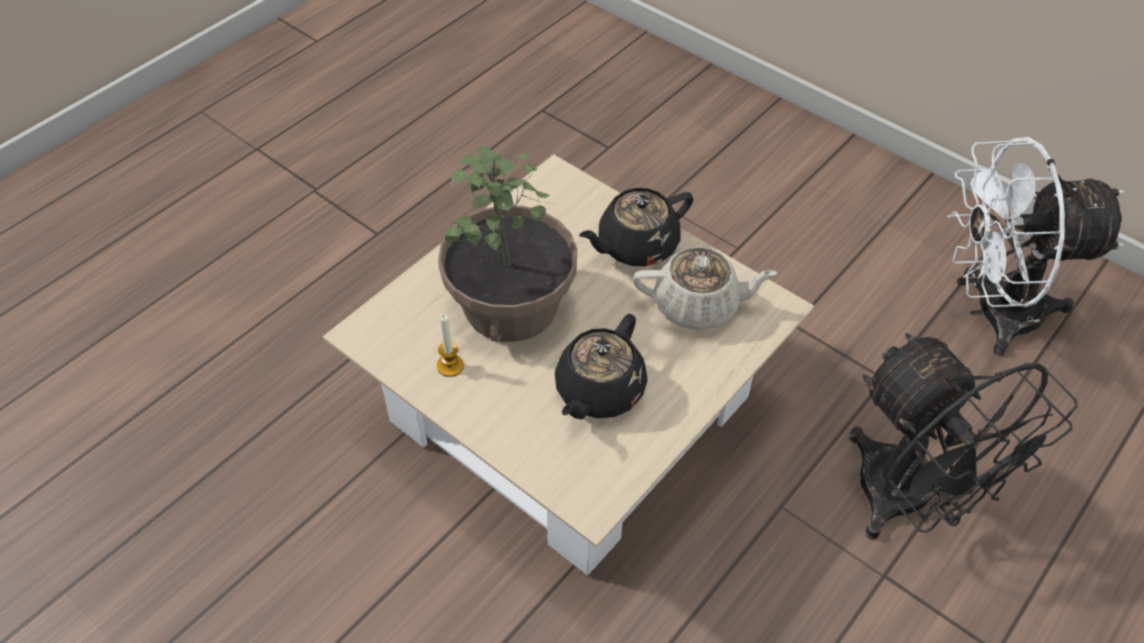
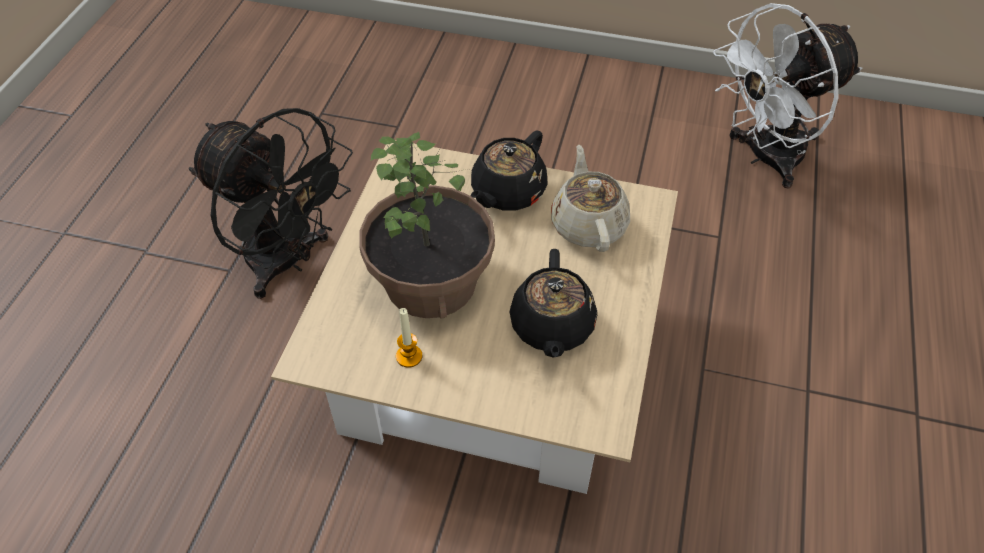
camera: 25 degrees left, 0 degrees up
beige teapot [633,247,777,330] -> beige teapot turned 75 degrees counterclockwise [551,145,630,252]
black fan [849,333,1077,539] -> black fan moved to [189,108,353,299]

